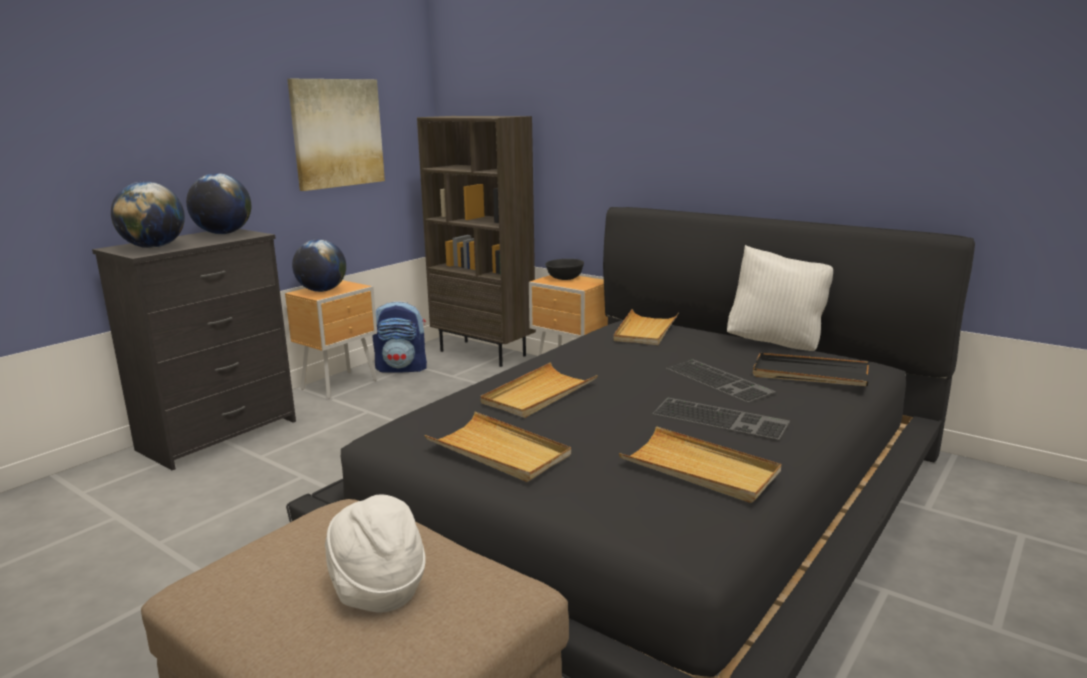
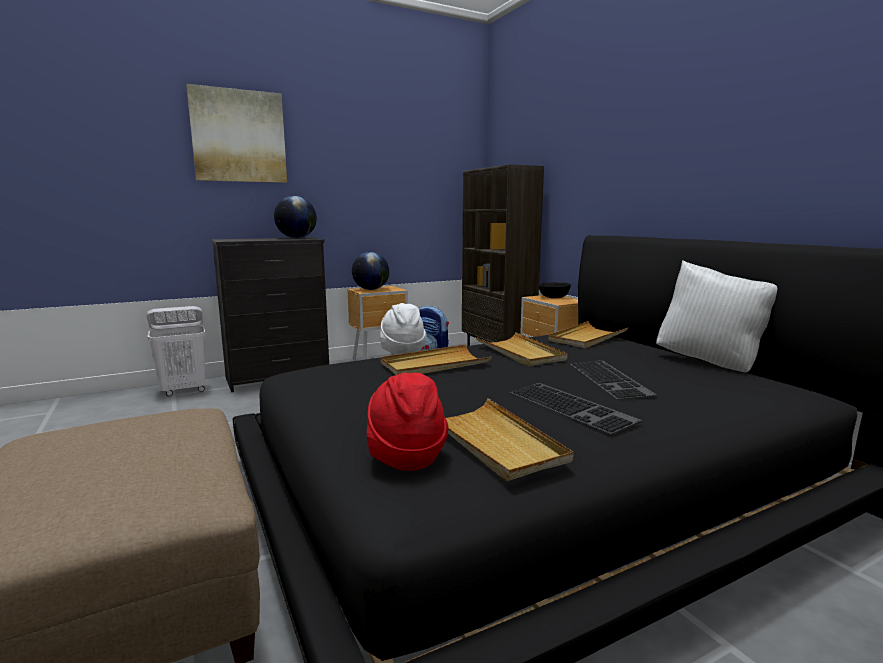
camera: 25 degrees right, 5 degrees down
globe [111,182,185,248] -> none
picture [287,79,385,191] -> picture moved to [186,84,287,183]
white hat [325,494,426,613] -> white hat moved to [380,303,427,355]
beige tray [425,412,571,482] -> beige tray moved to [476,332,568,366]
black tray [753,352,869,386] -> none
none -> white laundry basket [146,306,206,396]
none -> red hat [367,372,448,471]

